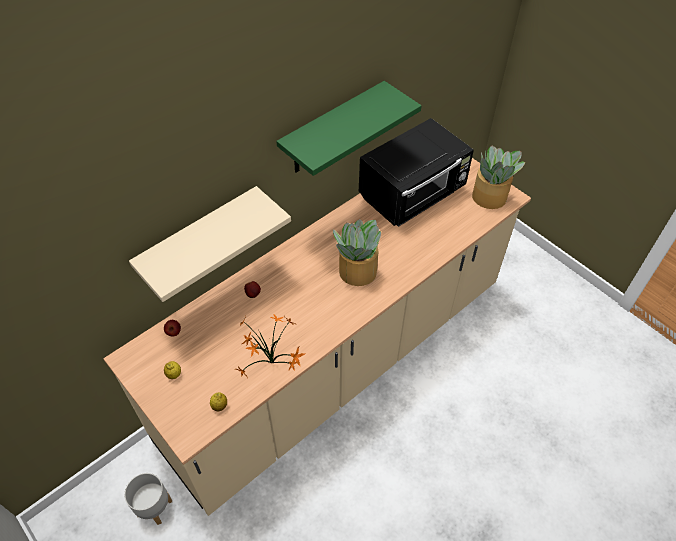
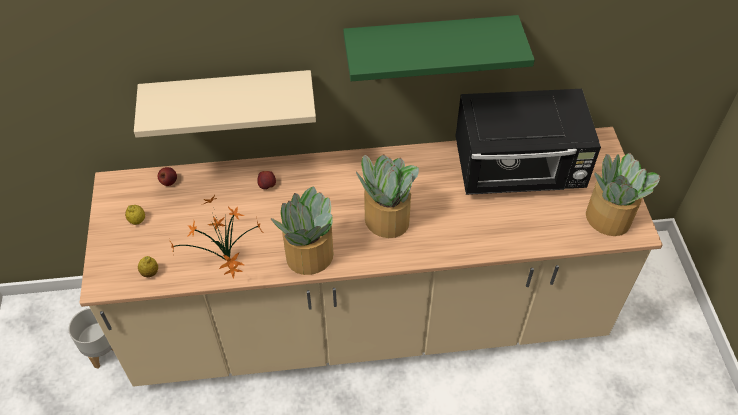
camera: 35 degrees right, 0 degrees up
none -> potted plant [271,186,333,275]

